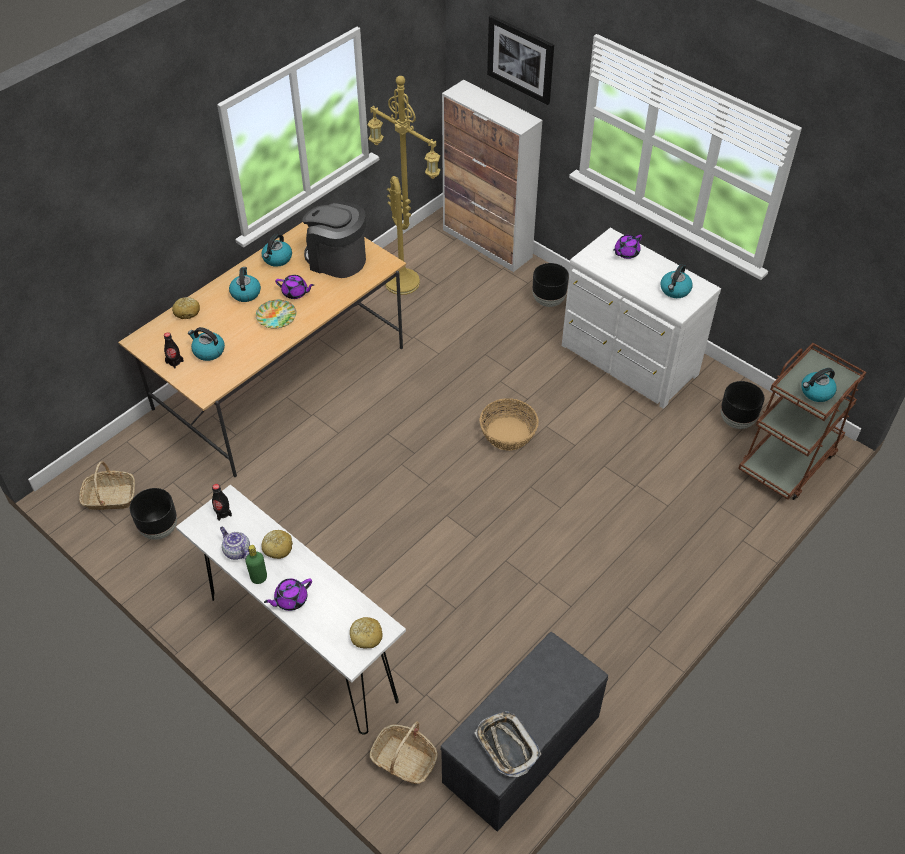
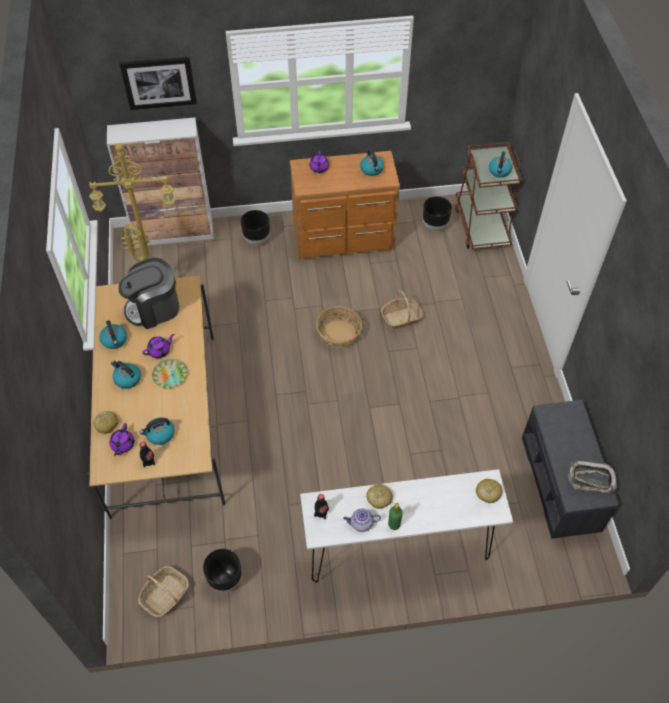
camera: 50 degrees left, 5 degrees up
purple teapot [264,578,312,611] -> purple teapot moved to [110,423,134,456]
basket [370,721,438,784] -> basket moved to [381,290,423,330]
white dresser [562,228,721,409] -> brown dresser [290,151,400,260]

